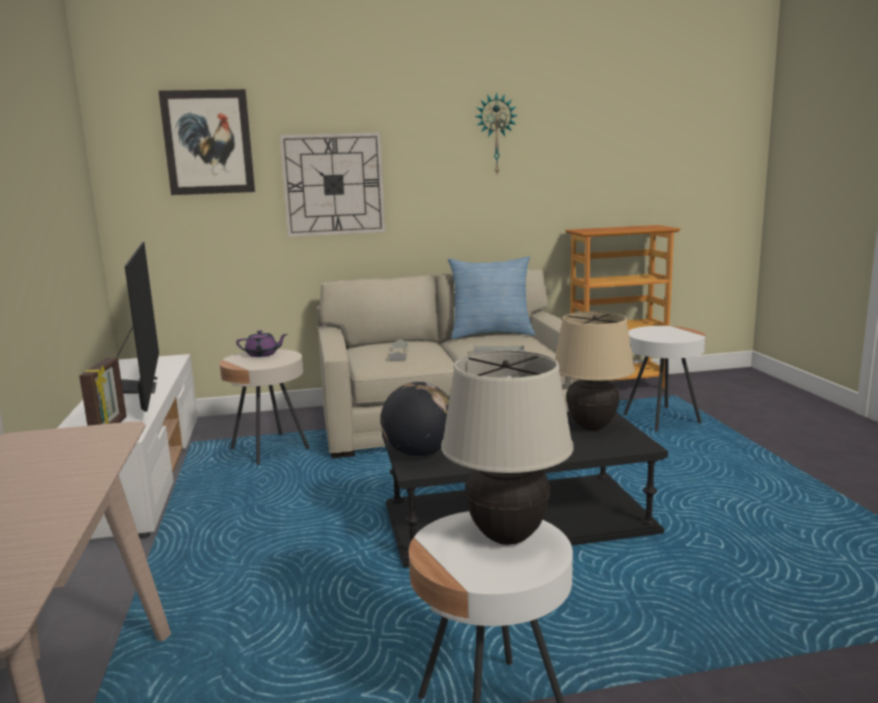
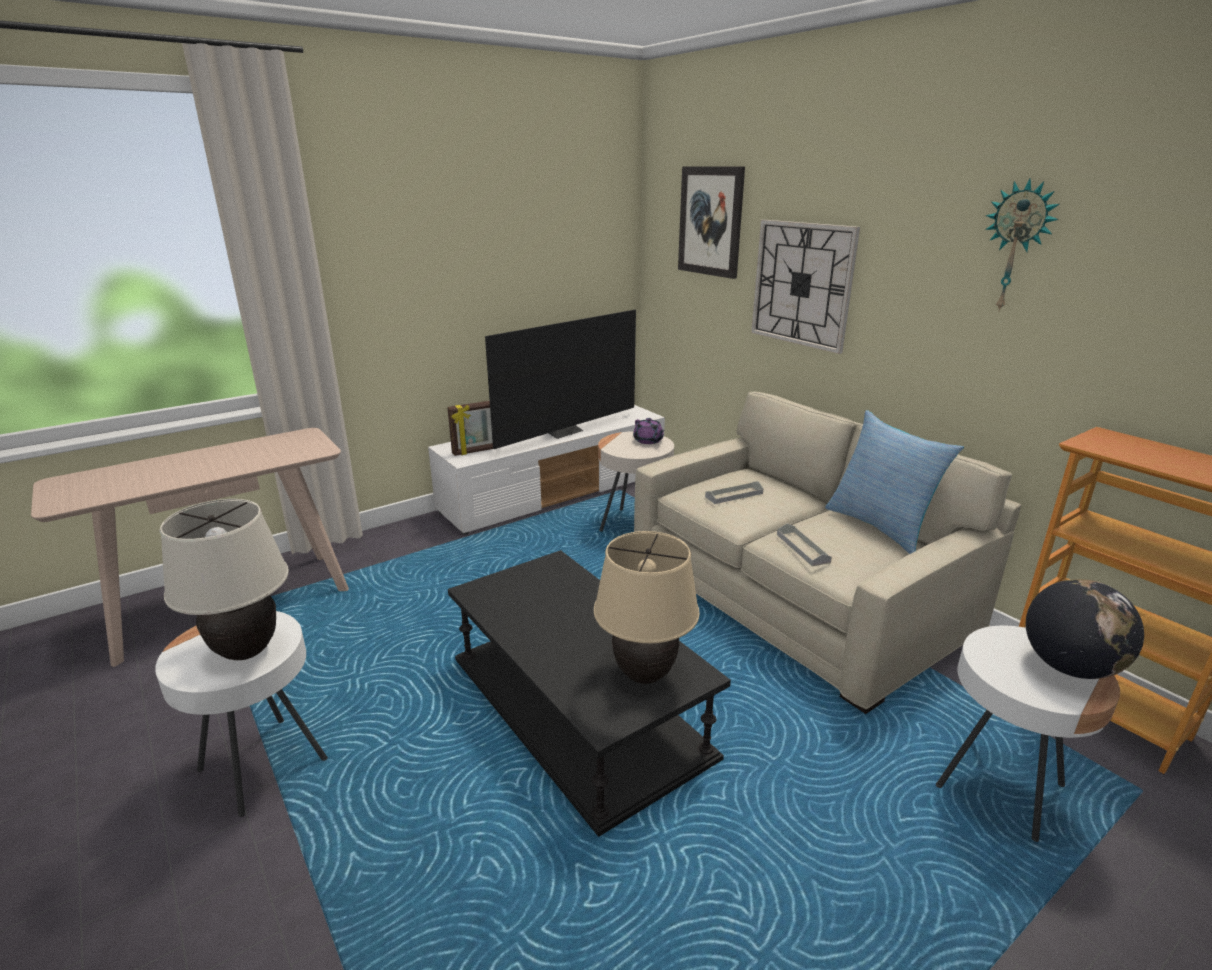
camera: 65 degrees right, 10 degrees up
globe [381,382,449,457] -> globe moved to [1026,579,1144,679]

